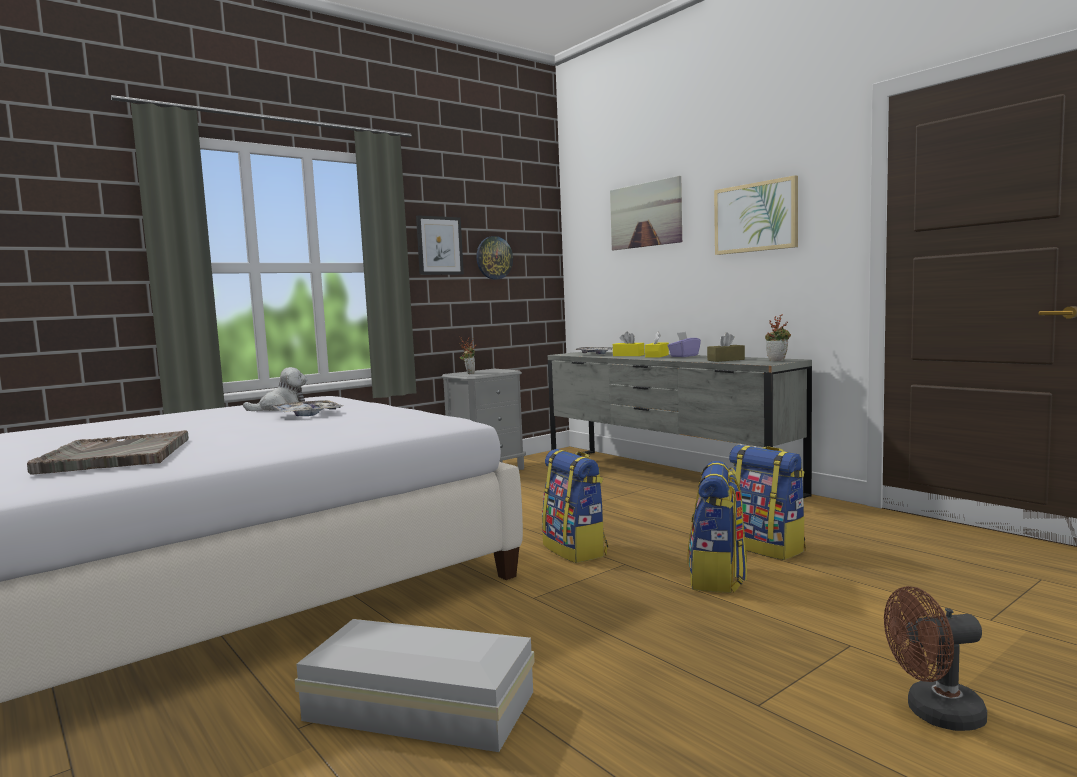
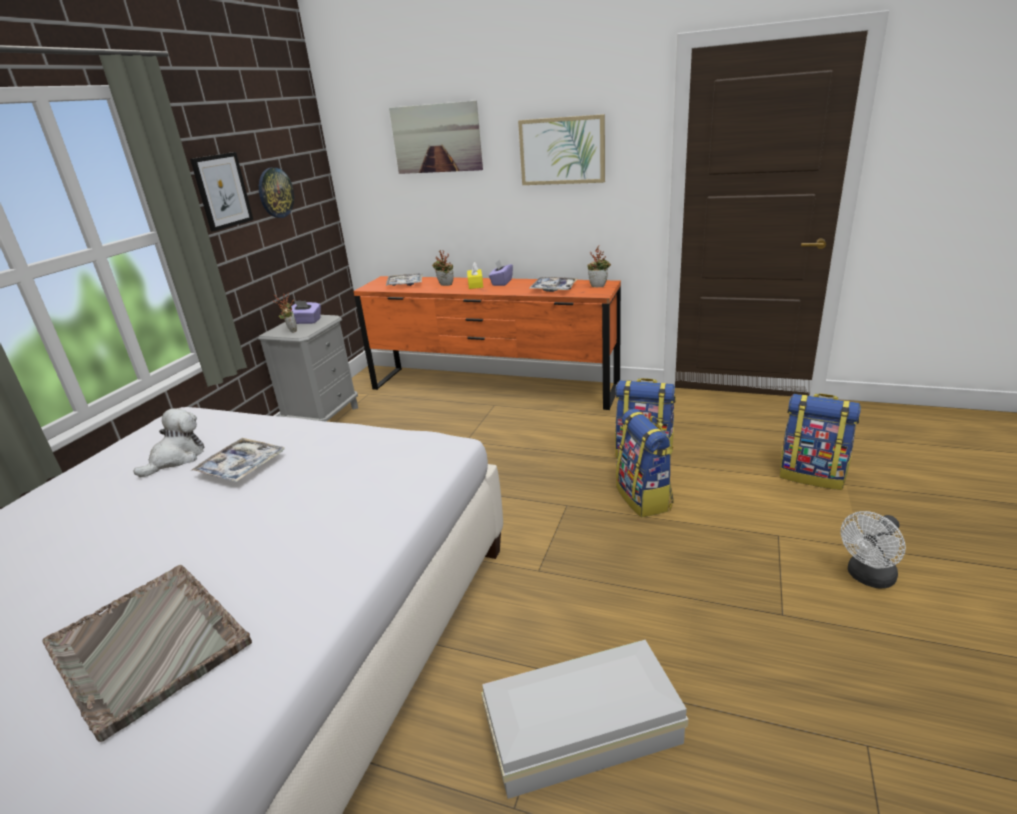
camera: 30 degrees left, 20 degrees up
backpack [542,449,608,563] -> backpack moved to [780,393,861,490]
grey dresser [548,352,812,498] -> orange dresser [354,276,621,410]
yellow tissue box [613,332,645,356] -> potted plant [432,250,454,286]
brown tissue box [707,332,745,362] -> tray [530,277,578,292]
brown fan [884,586,987,731] -> white fan [841,511,906,589]
none -> purple tissue box [291,301,321,324]

